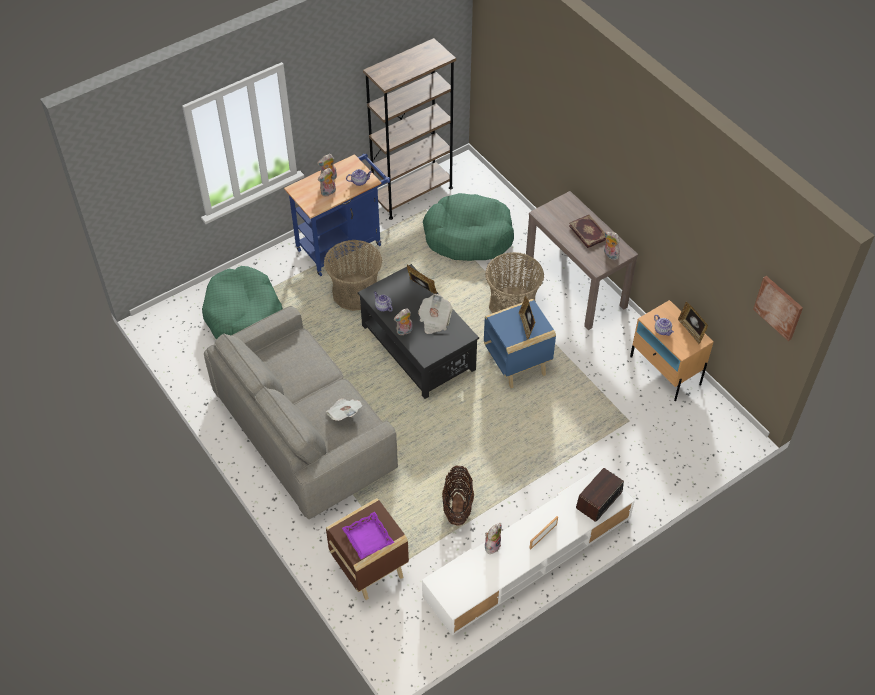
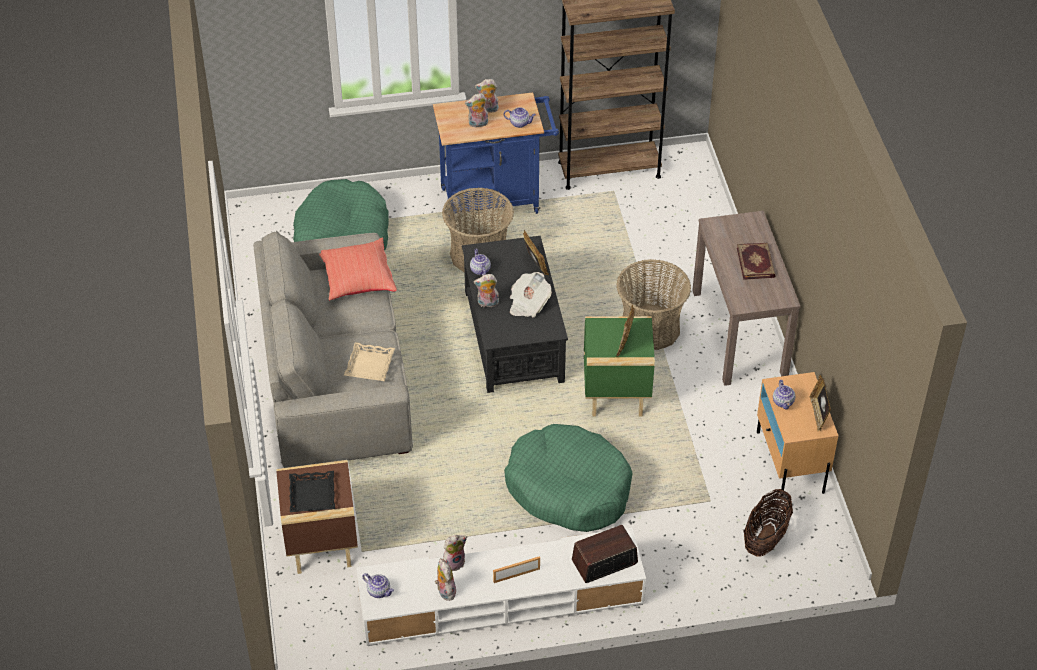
camera: 25 degrees right, 5 degrees down
newspaper [326,398,362,421] -> beige tray [344,342,395,381]
purple tray [342,512,394,559] -> black tray [289,471,335,512]
green dog bed [423,193,514,261] -> green dog bed moved to [504,424,632,532]
basket [442,465,474,525] -> basket moved to [743,489,793,557]
blue side table [484,299,556,388] -> green side table [584,316,655,416]
plush toy [604,231,620,260] -> plush toy moved to [435,558,456,601]
picture [753,276,803,341] -> none
none -> red pillow [319,237,397,300]
none -> teapot [362,573,394,598]

